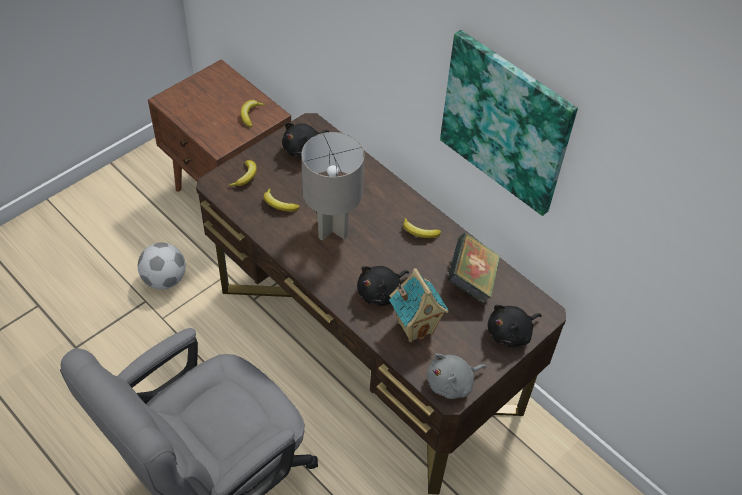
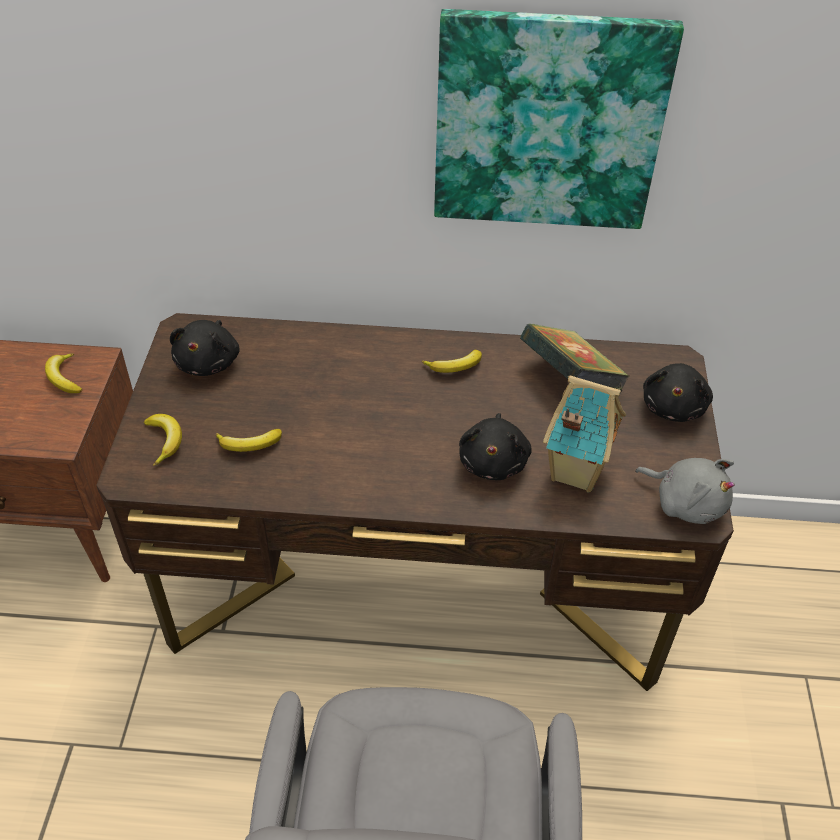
camera: 40 degrees left, 5 degrees down
football [138,243,186,290] -> none
grey table lamp [301,132,364,241] -> none
grey plush toy [427,353,487,399] -> grey plush toy turned 75 degrees counterclockwise [635,458,735,524]

